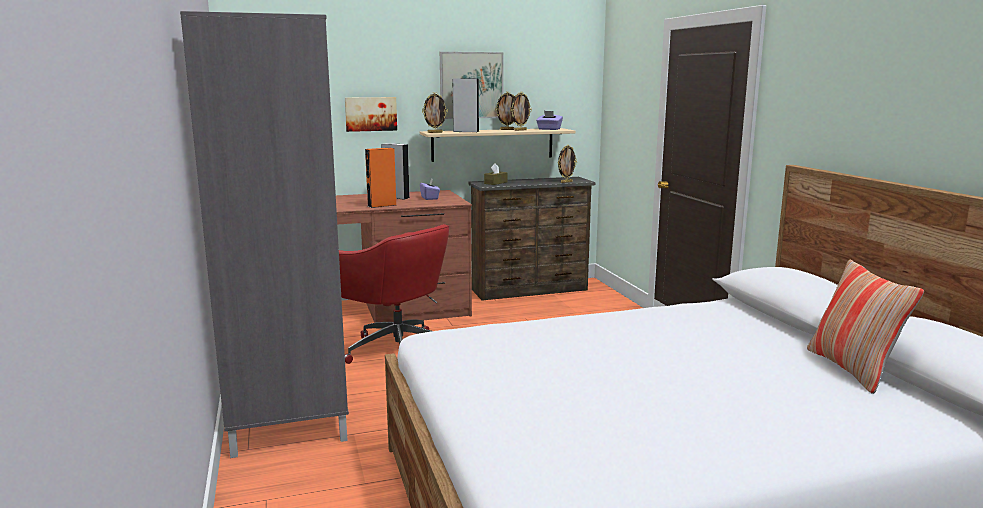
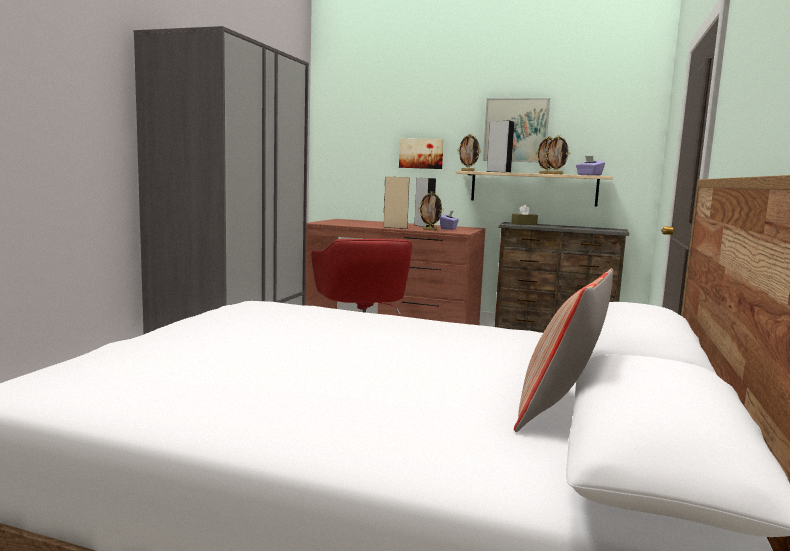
camera: 35 degrees right, 5 degrees down
orange speaker [365,148,396,208] -> beige speaker [383,176,410,229]
picture frame [558,145,577,183] -> picture frame moved to [418,191,444,230]

